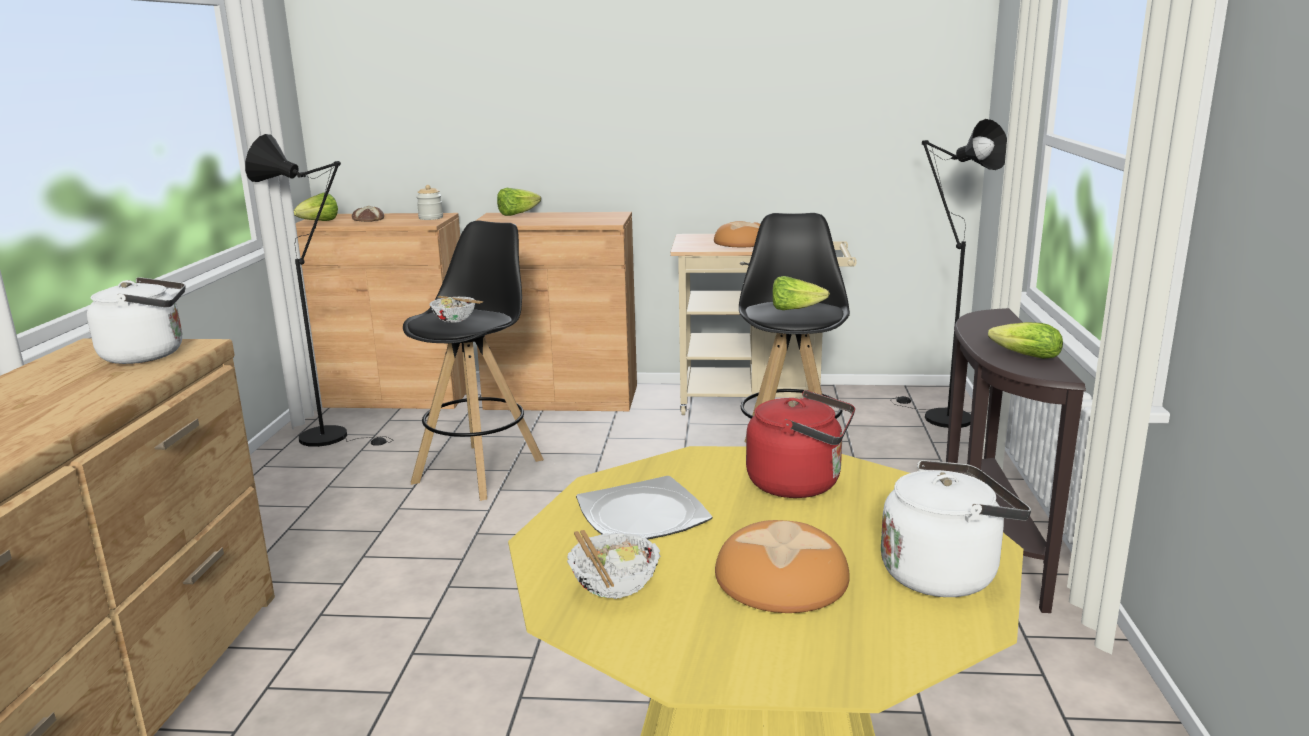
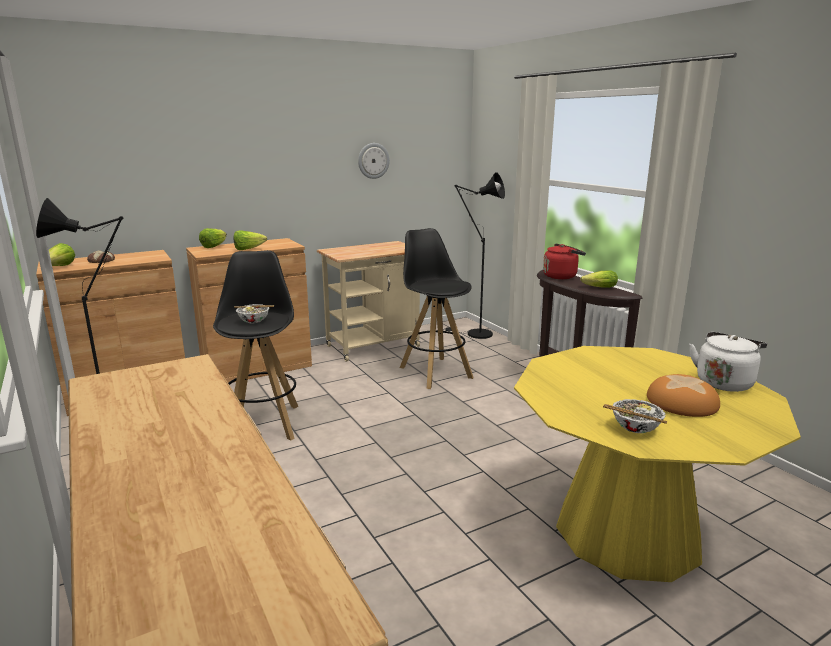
camera: 35 degrees left, 0 degrees up
white kettle [87,277,185,364] -> none
jar [416,185,443,220] -> none
plate [576,476,713,539] -> none
bread [714,221,760,247] -> none
red kettle [746,390,855,498] -> red kettle moved to [543,244,586,279]
lettuce [772,276,830,310] -> lettuce moved to [233,230,267,250]
none -> wall clock [358,143,390,179]

